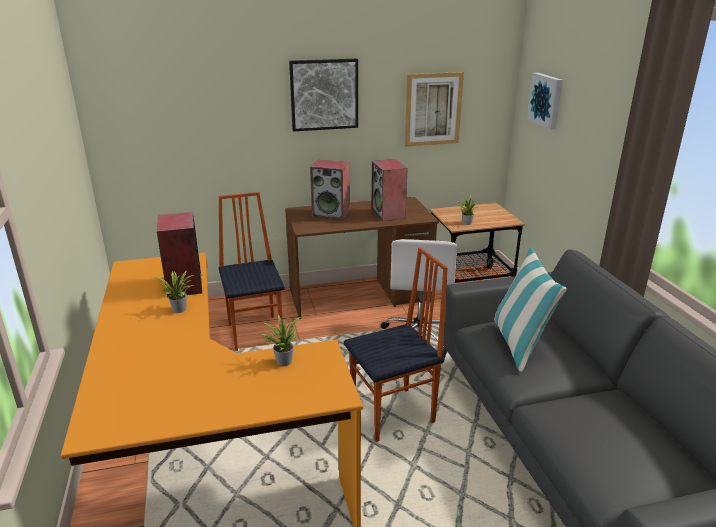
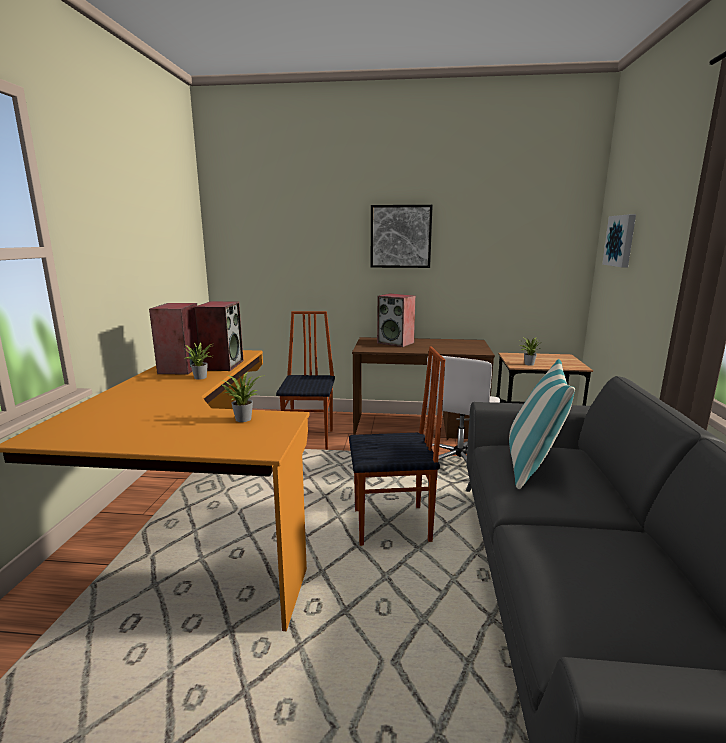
camera: 20 degrees right, 10 degrees down
speaker [371,159,408,222] -> speaker moved to [149,303,198,374]
picture [405,72,464,147] -> none

